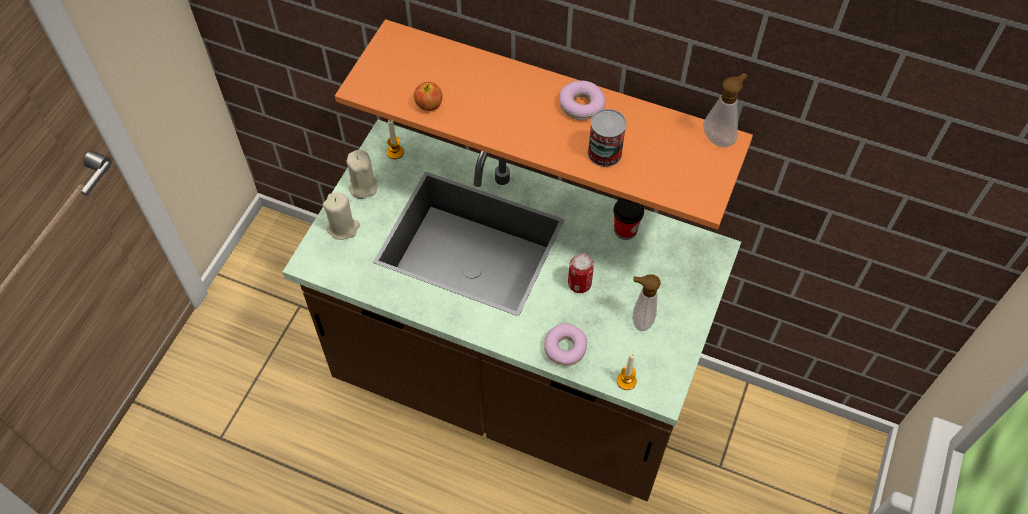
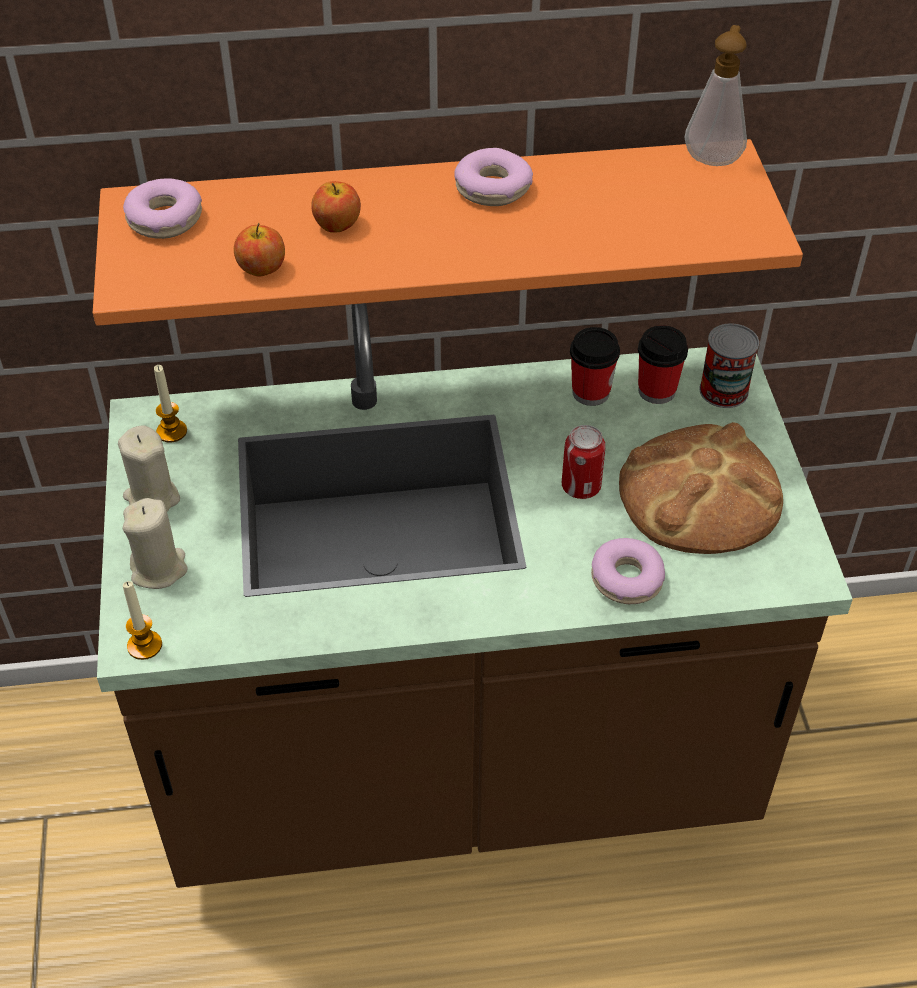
camera: 30 degrees left, 10 degrees down
can [588,109,627,167] -> can moved to [699,323,759,408]
candle [617,354,637,390] -> candle moved to [123,581,162,660]
soap dispenser [632,274,661,331] -> bread [619,422,783,554]
none -> donut [123,178,202,239]
none -> apple [311,181,361,233]
none -> cup [638,326,688,404]

